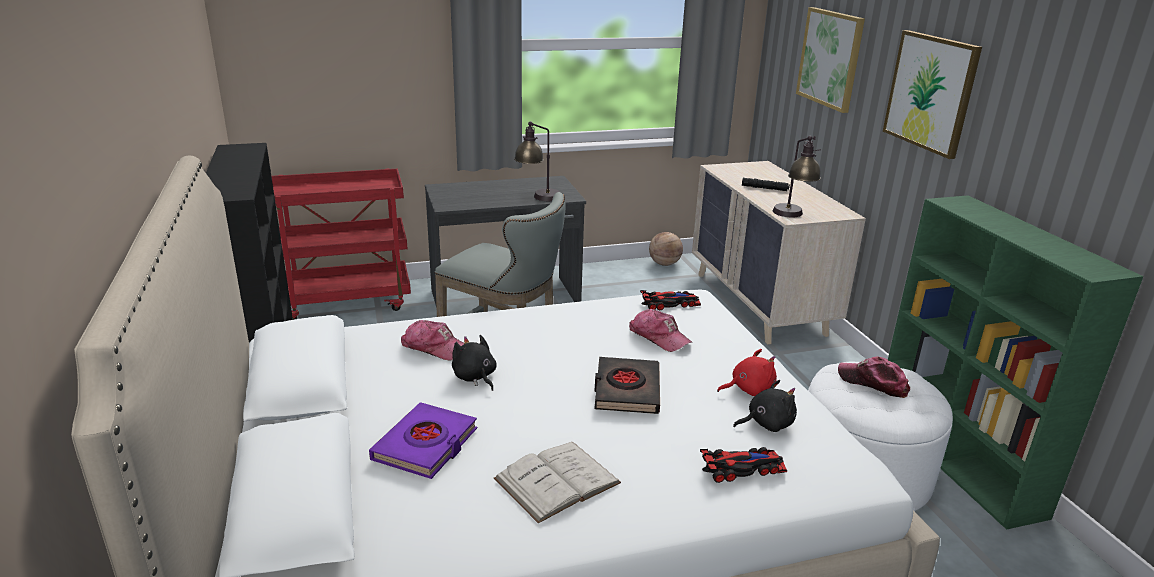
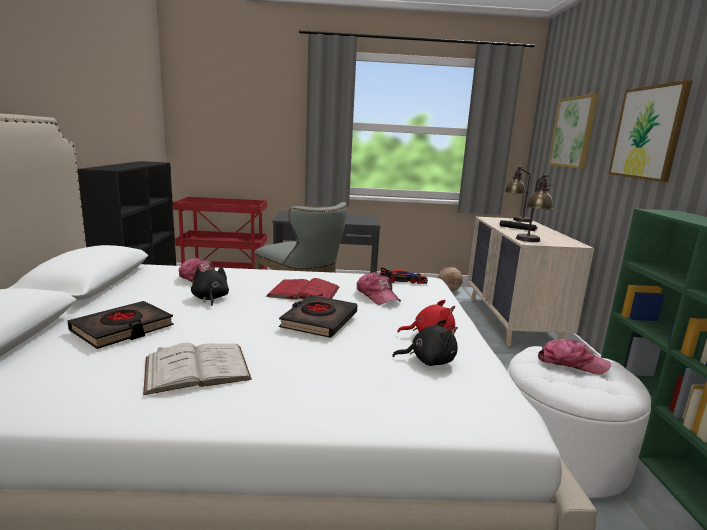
camera: 15 degrees right, 10 degrees down
purple book [369,402,477,479] -> black book [67,301,174,349]
table lamp [514,121,560,201] -> table lamp moved to [505,166,533,222]
toy car [700,447,788,483] -> none
cap [838,357,910,398] -> cap turned 150 degrees clockwise [538,339,611,375]
none -> red book [266,278,339,300]

